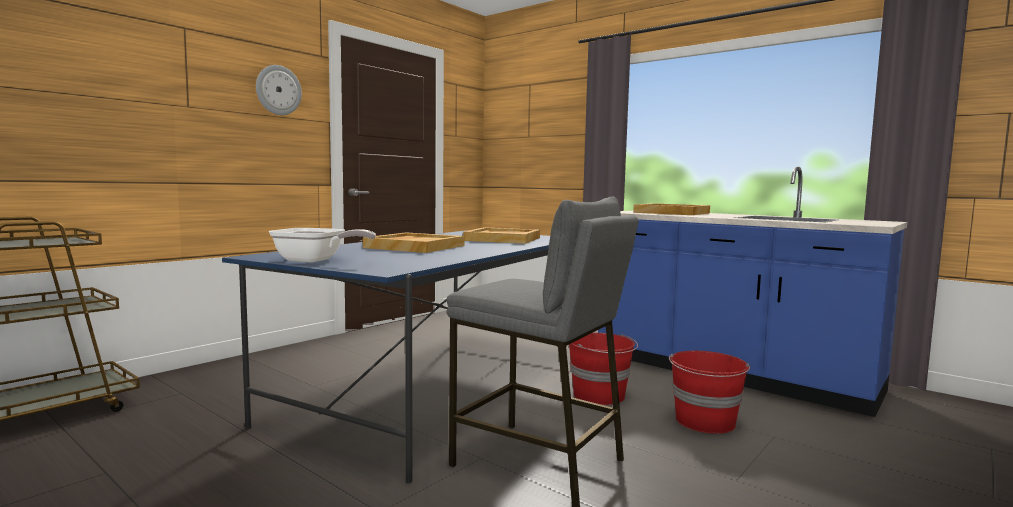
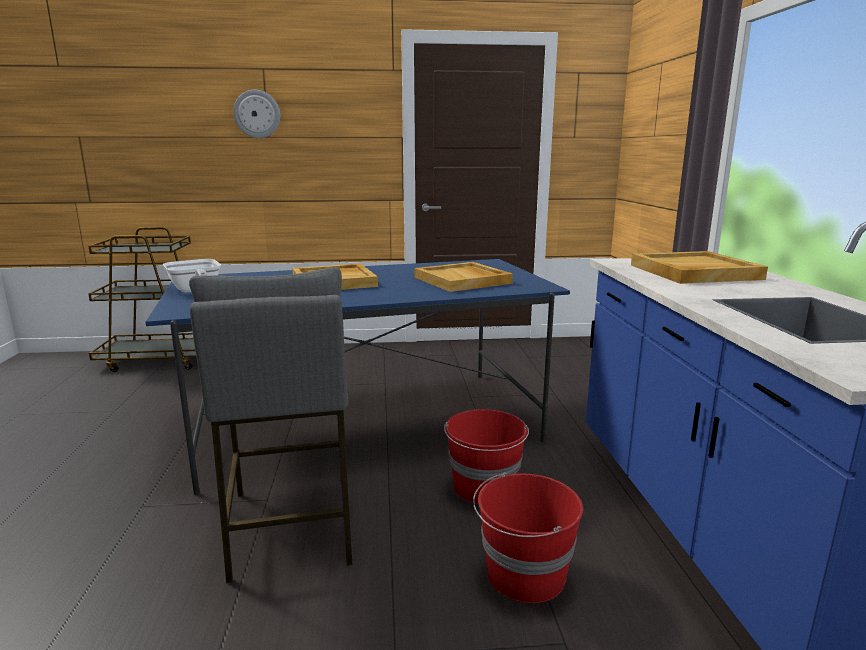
camera: 45 degrees right, 10 degrees up
wall clock [256,65,302,115] -> wall clock moved to [233,90,280,138]

